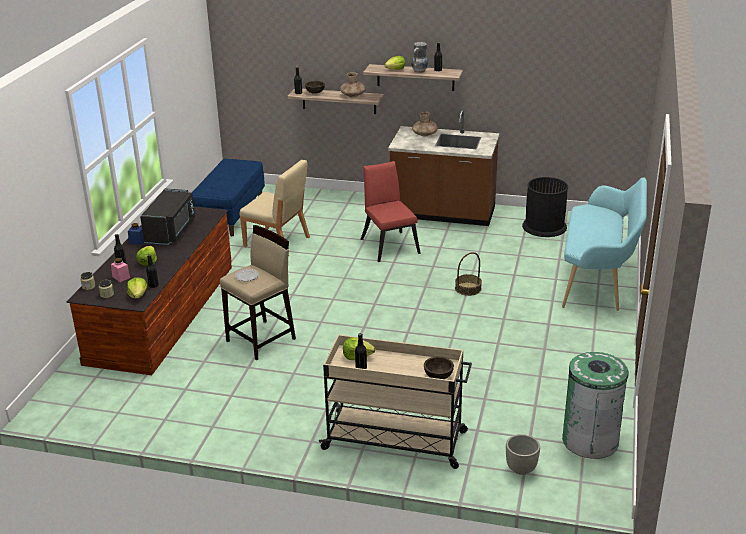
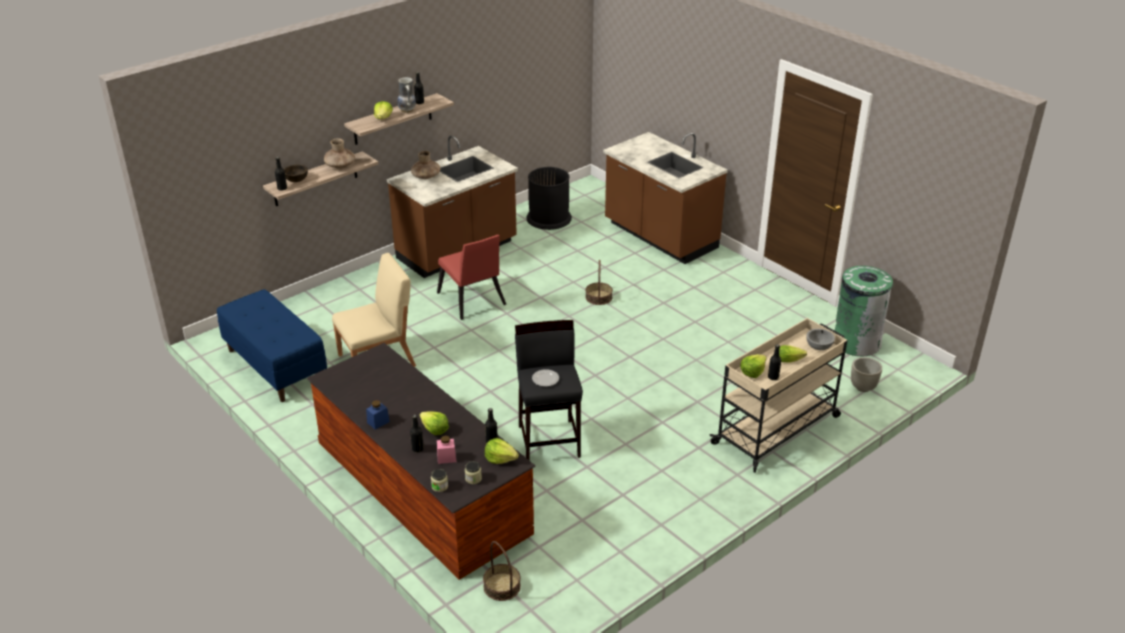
camera: 55 degrees left, 5 degrees up
black microwave [140,189,195,245] -> none
beige stool [220,225,296,360] -> black stool [515,320,583,460]
red chair [361,161,421,262] -> red chair turned 135 degrees counterclockwise [437,235,506,320]
brown bowl [424,356,454,379] -> grey bowl [807,329,835,350]
turquoise bench [562,177,647,311] -> brown counter [603,132,728,264]
none -> basket [483,541,521,601]
none -> lettuce [779,345,807,362]

